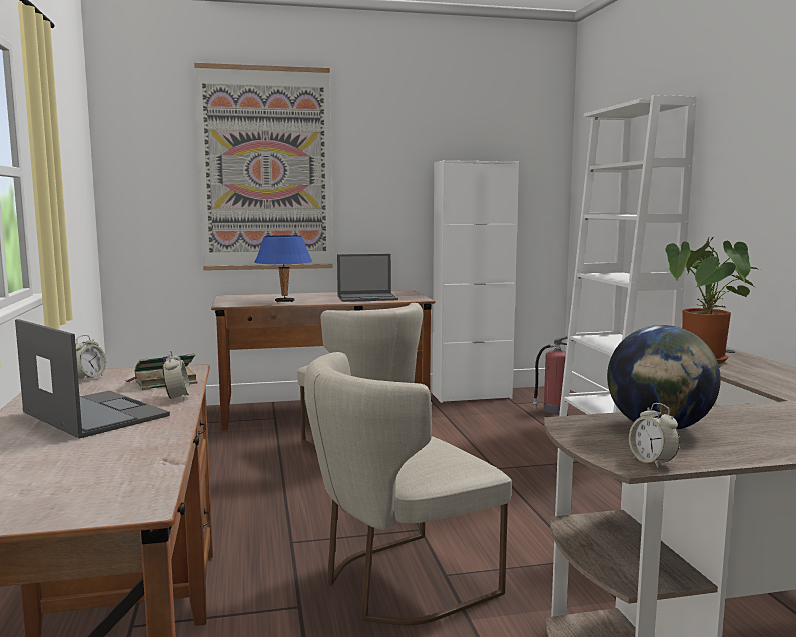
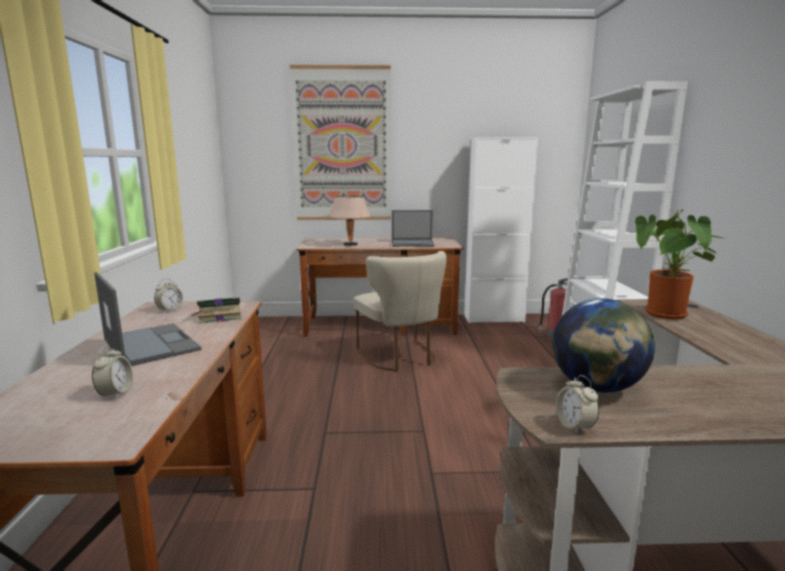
camera: 10 degrees right, 5 degrees up
alarm clock [163,350,190,401] -> alarm clock moved to [92,346,133,400]
blue table lamp [254,235,312,302] -> beige table lamp [329,196,371,246]
beige chair [304,352,512,625] -> none

